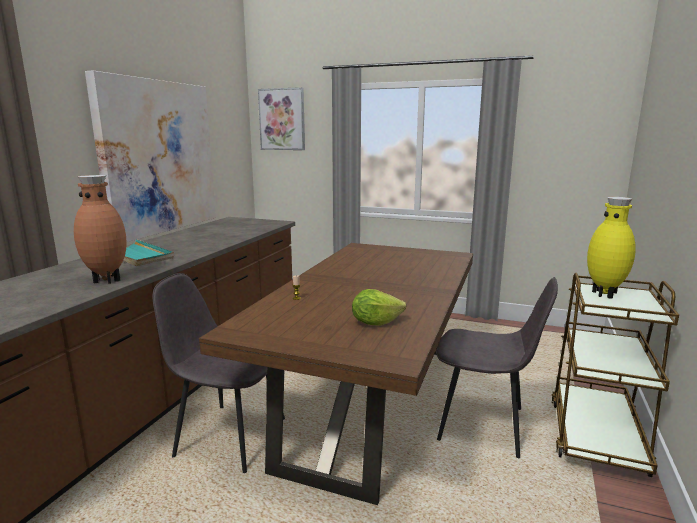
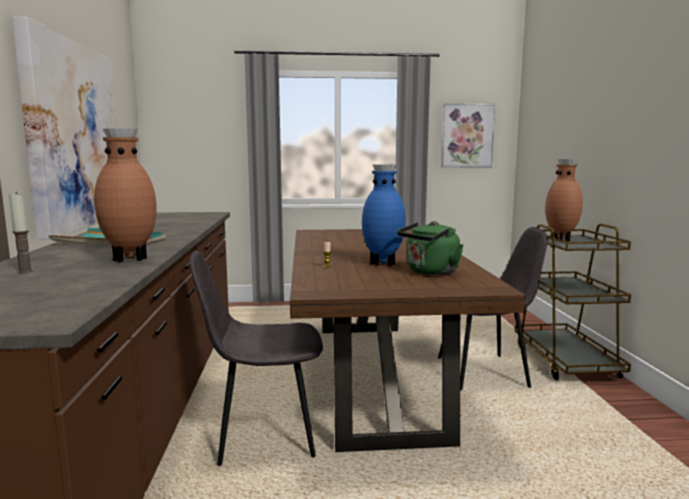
camera: 25 degrees left, 5 degrees down
picture [258,87,305,150] -> picture moved to [441,103,495,168]
lettuce [352,289,406,326] -> green kettle [397,221,464,275]
yellow vase [587,197,636,298] -> brown vase [545,159,583,242]
none -> candle [9,192,33,273]
none -> blue vase [362,164,406,266]

